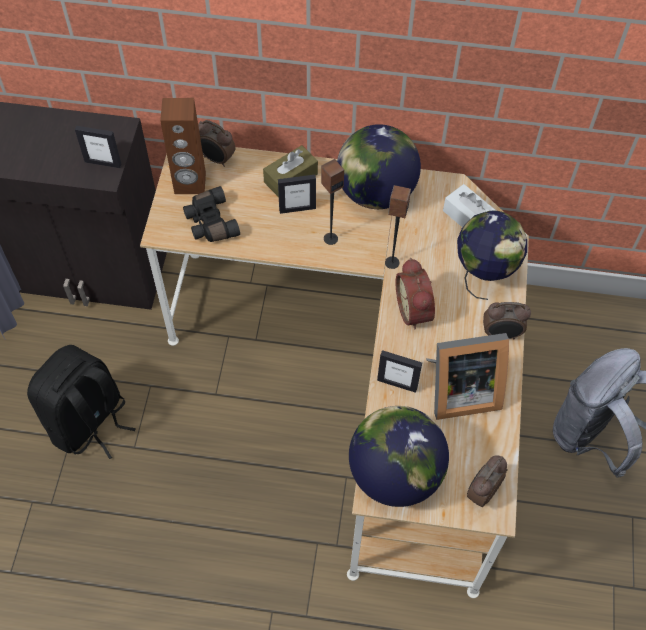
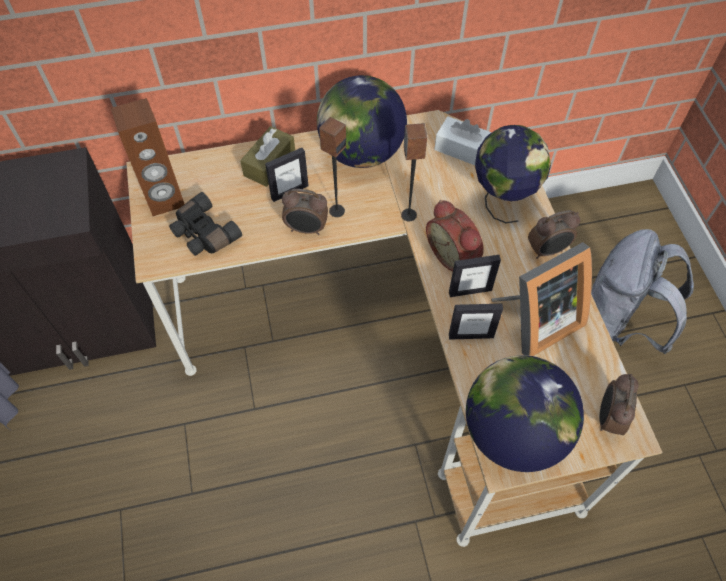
camera: 20 degrees left, 0 degrees up
black backpack [27,345,136,459] -> none
picture frame [75,126,121,168] -> picture frame moved to [449,255,501,297]
alarm clock [198,120,236,167] -> alarm clock moved to [282,189,328,235]

